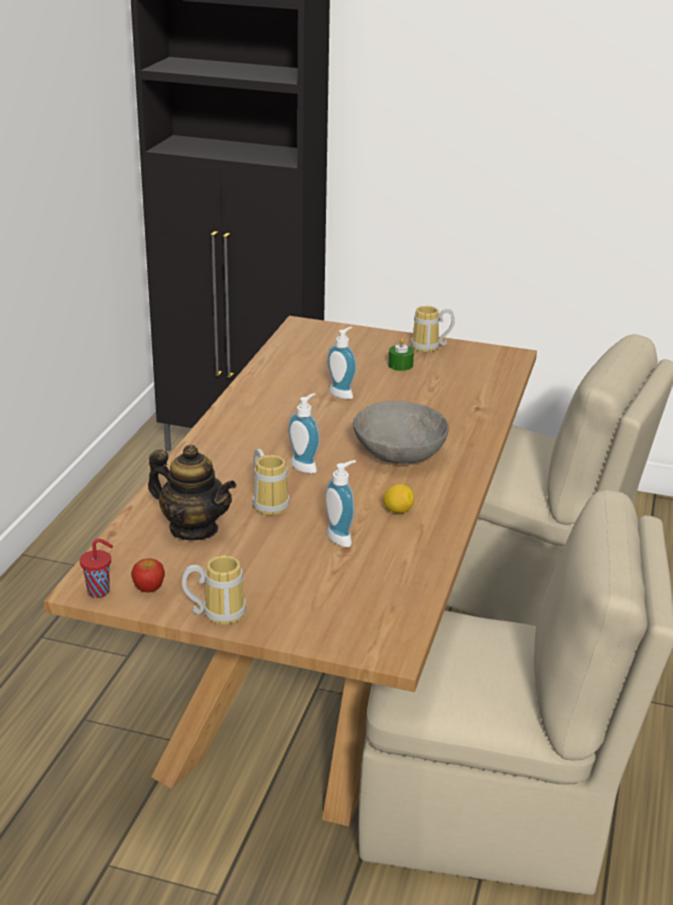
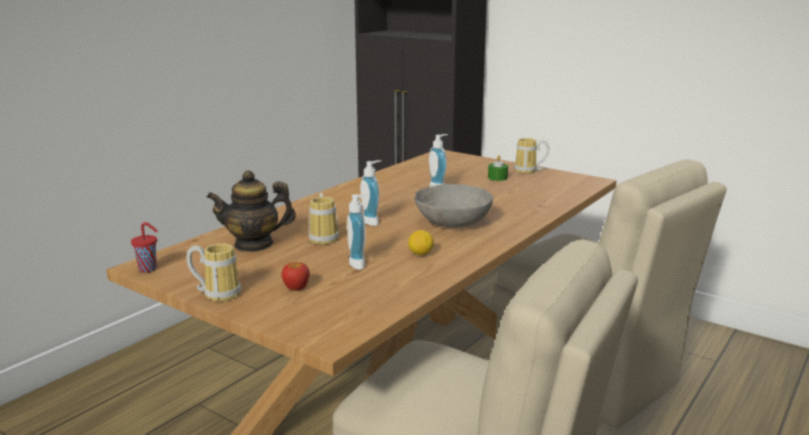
camera: 20 degrees right, 10 degrees down
apple [131,559,165,592] -> apple moved to [281,262,310,291]
teapot [148,445,236,540] -> teapot turned 120 degrees clockwise [207,170,296,252]

